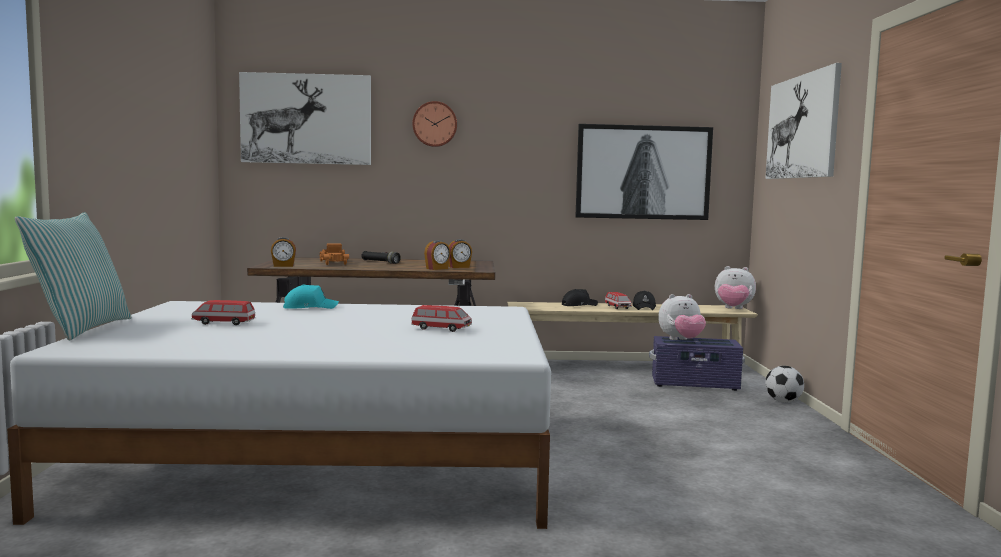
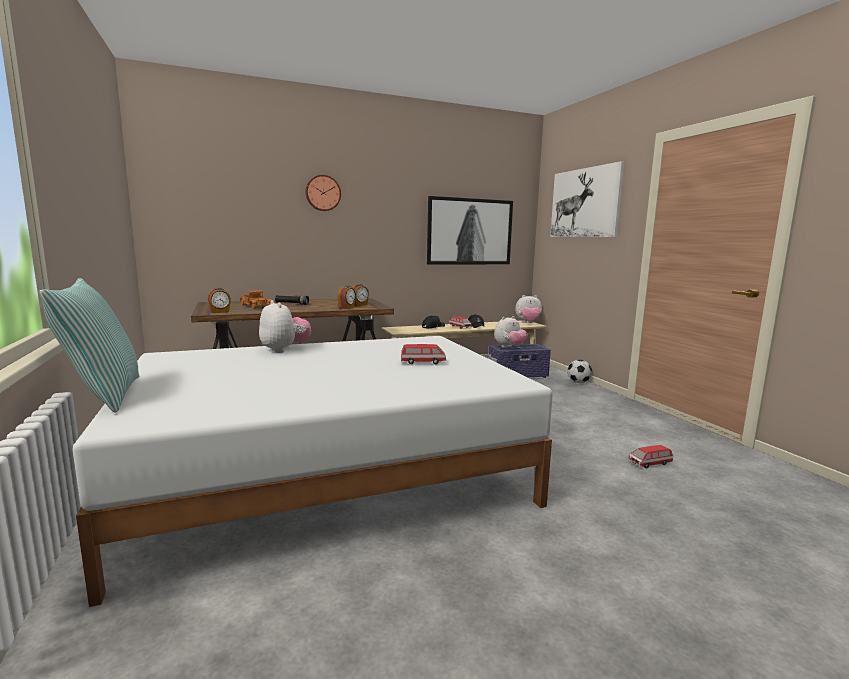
camera: 20 degrees left, 5 degrees up
toy car [191,300,255,325] -> toy car moved to [628,445,673,468]
picture [239,72,371,165] -> none
turquoise cap [283,284,339,309] -> plush toy [259,300,311,353]

